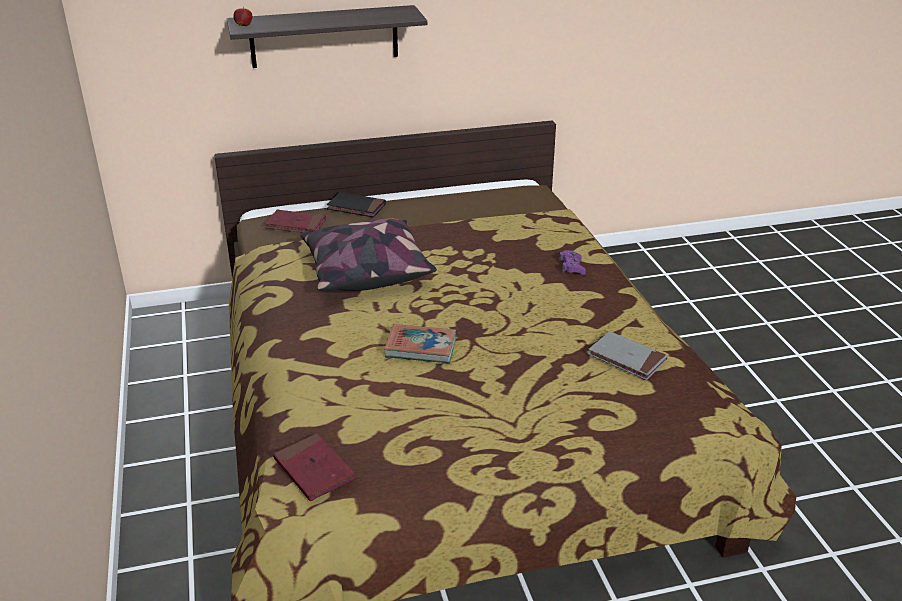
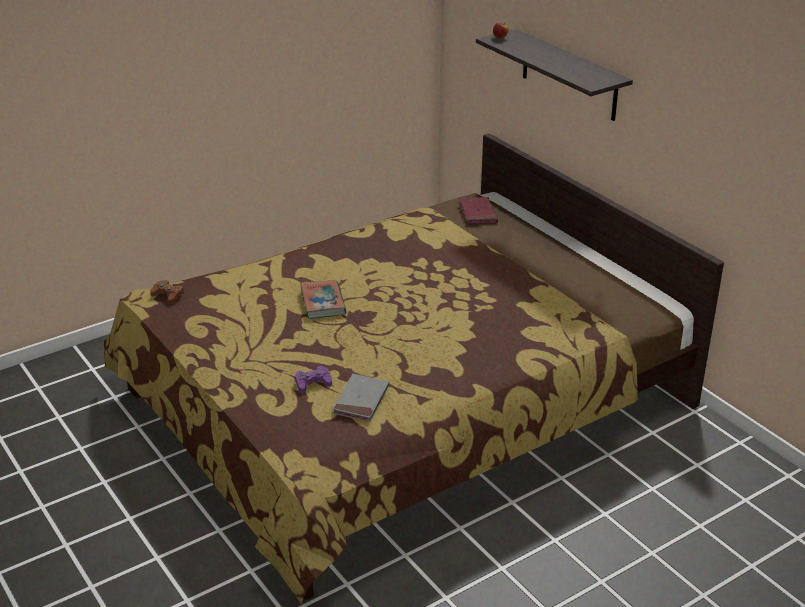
camera: 70 degrees right, 0 degrees up
red book [273,433,355,501] -> brown game controller [150,280,184,304]
pillow [300,219,437,291] -> none
black book [327,192,386,217] -> none
purple game controller [559,250,586,275] -> purple game controller moved to [295,366,332,393]

